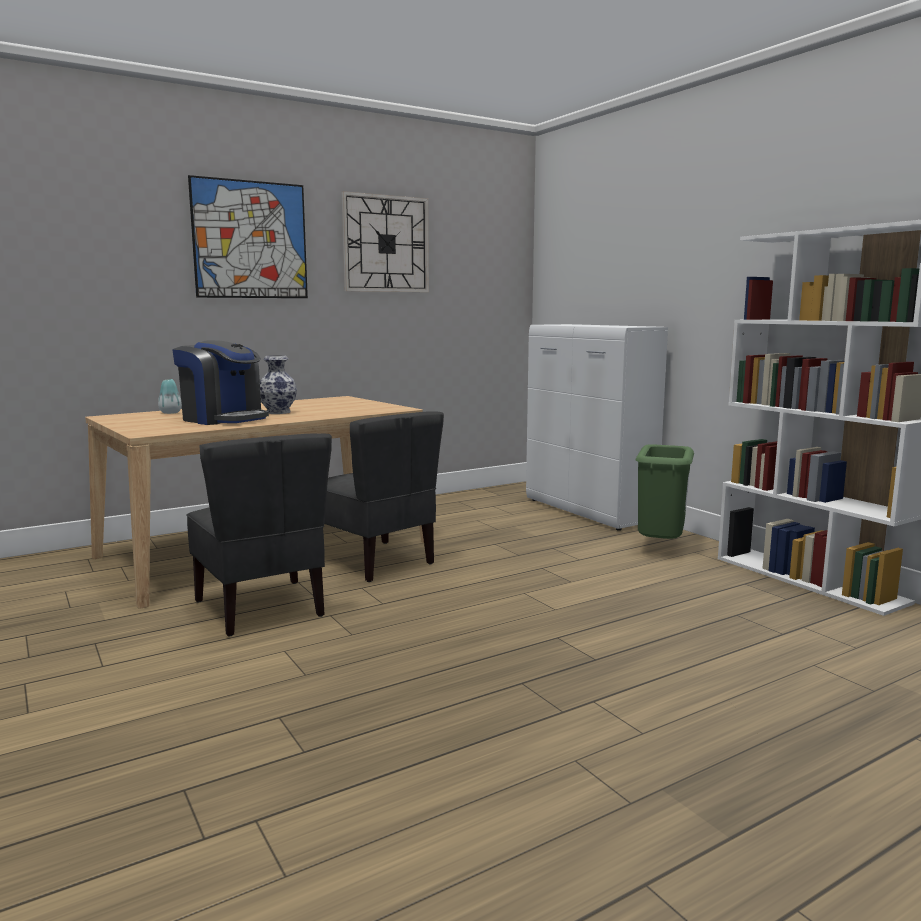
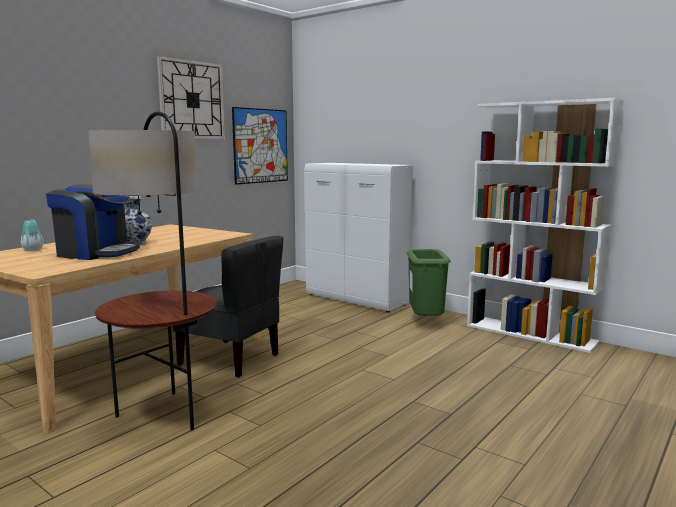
camera: 20 degrees left, 0 degrees up
grey chair [186,433,332,637] -> floor lamp [88,112,217,430]
picture [188,175,308,298] -> picture moved to [232,107,288,185]

